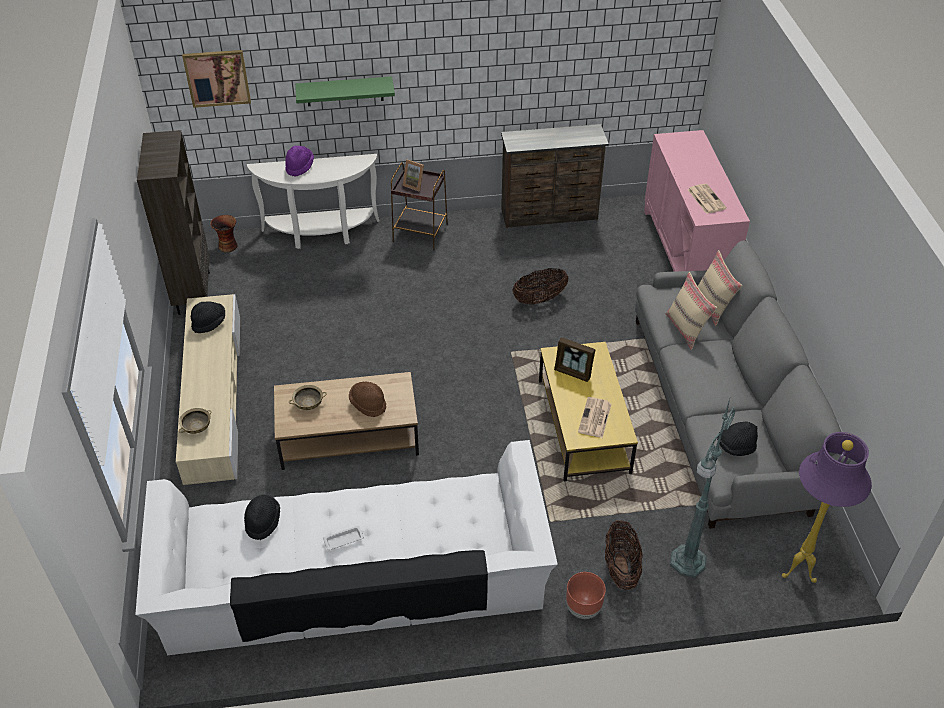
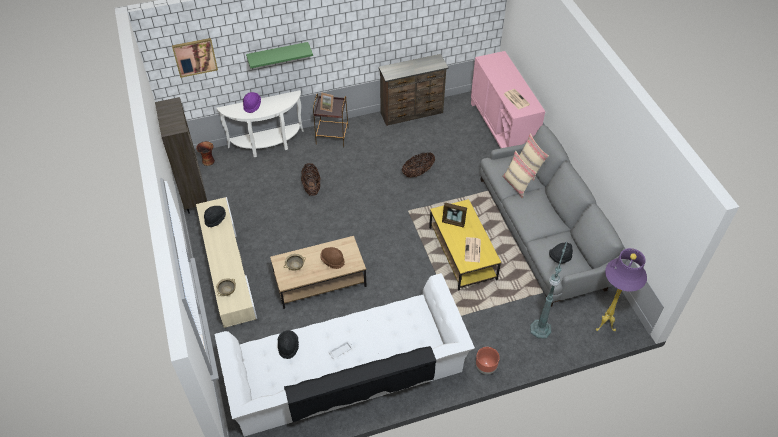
camera: 10 degrees left, 5 degrees up
basket [605,520,643,590] -> basket moved to [301,163,320,196]

